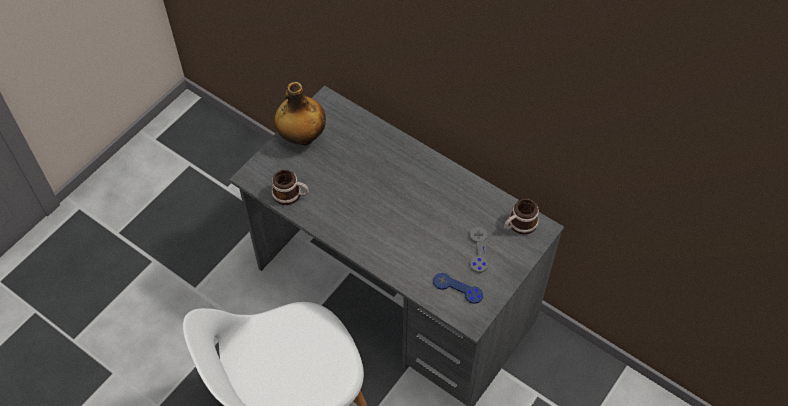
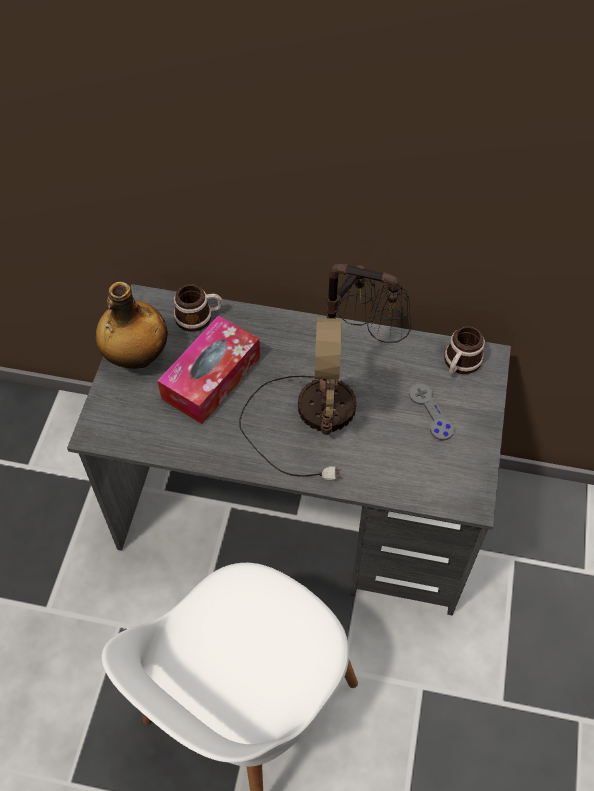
camera: 25 degrees left, 0 degrees up
mug [272,169,309,205] -> mug moved to [174,285,223,332]
blue game controller [433,273,483,304] -> none
none -> tissue box [158,315,260,424]
none -> table lamp [239,264,411,481]

